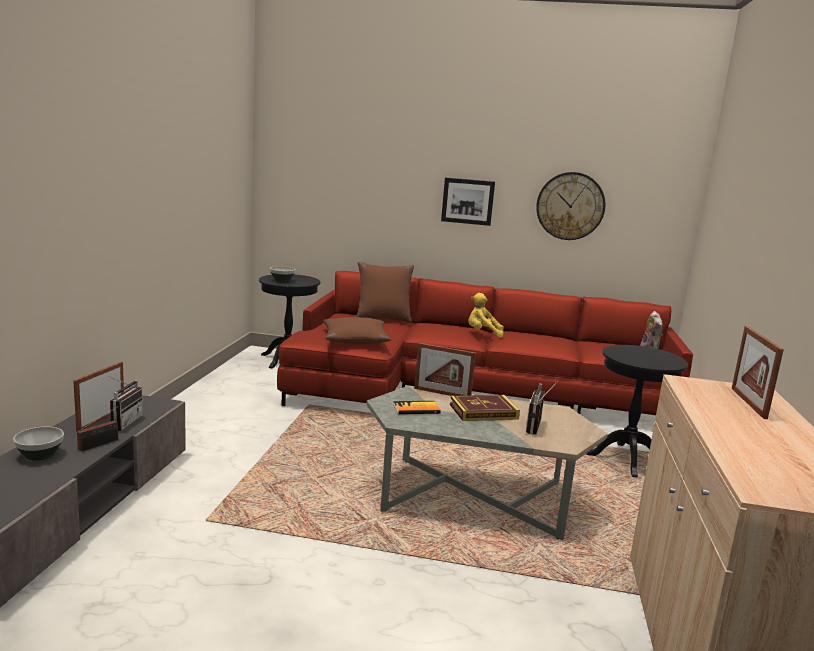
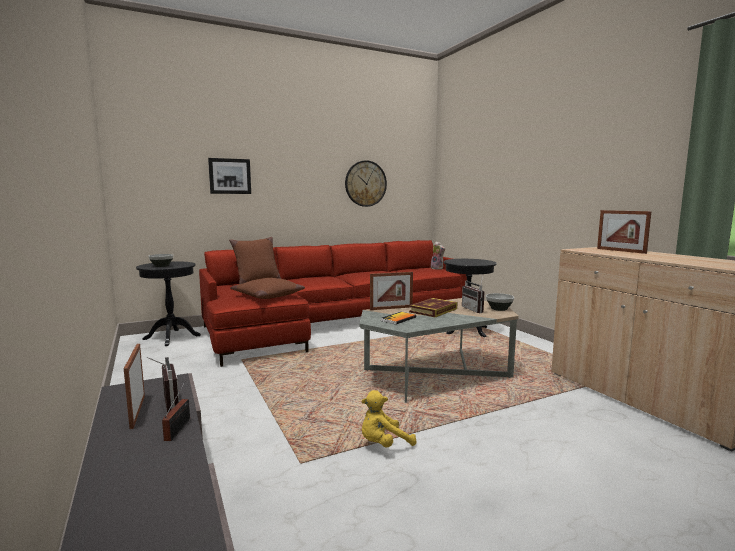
camera: 35 degrees left, 5 degrees down
bowl [13,427,64,461] -> bowl moved to [486,293,514,311]
picture [441,177,495,226] -> picture moved to [208,158,251,194]
yellow plush toy [469,293,504,338] -> yellow plush toy moved to [361,390,416,447]

